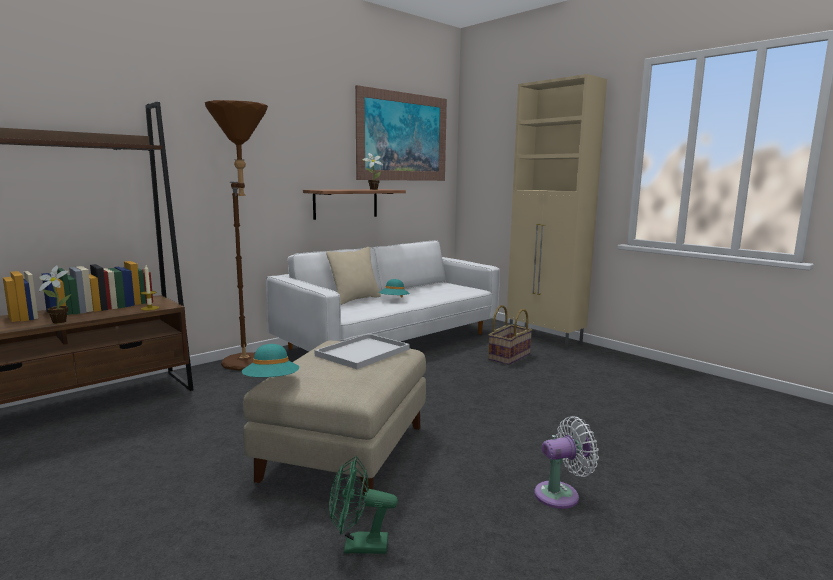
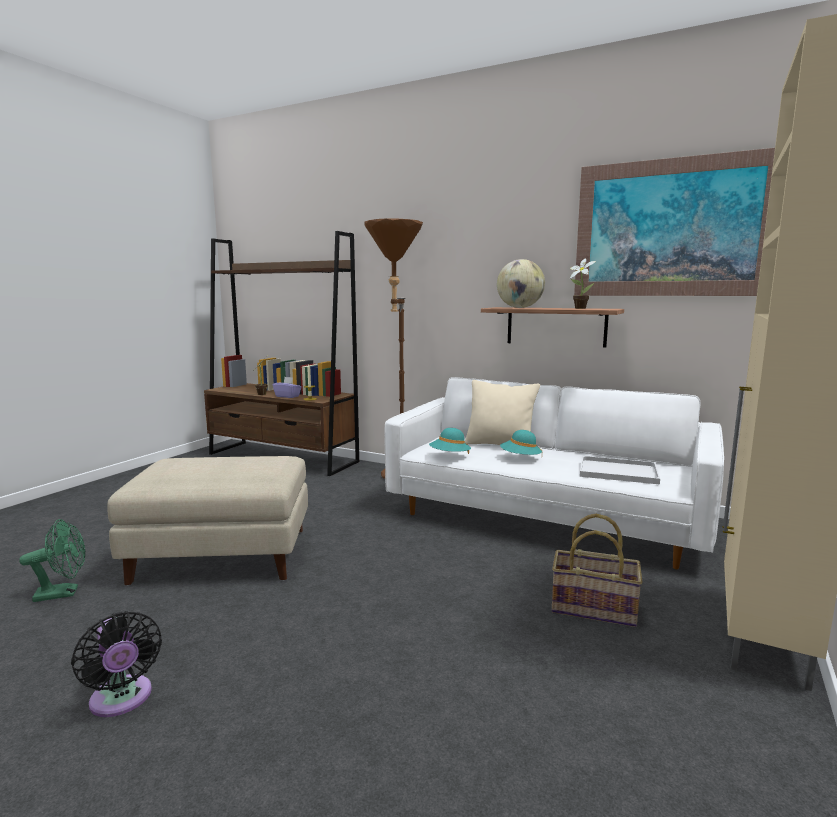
camera: 70 degrees right, 0 degrees up
turquoise hat [242,344,299,377] -> turquoise hat moved to [429,428,471,454]
white tray [315,333,410,369] -> white tray moved to [580,456,660,484]
green fan [329,456,398,554] -> green fan turned 90 degrees clockwise [19,519,85,602]
white fan [534,416,599,509] -> black fan [71,611,162,717]
none -> purple tissue box [273,377,302,398]
none -> globe [497,259,545,308]

